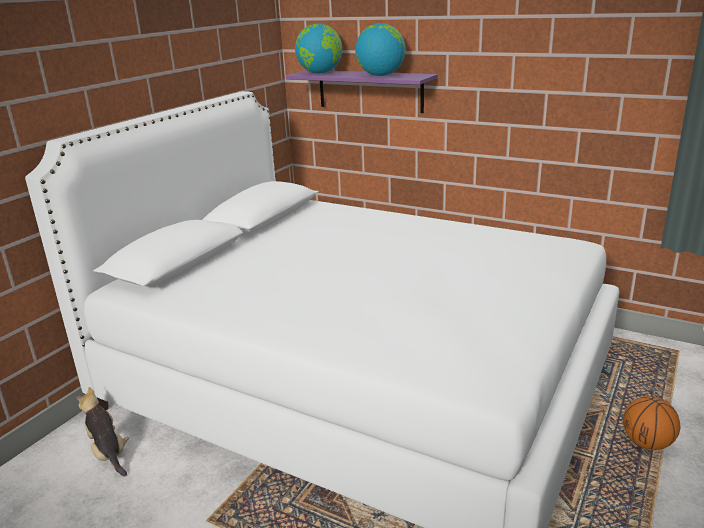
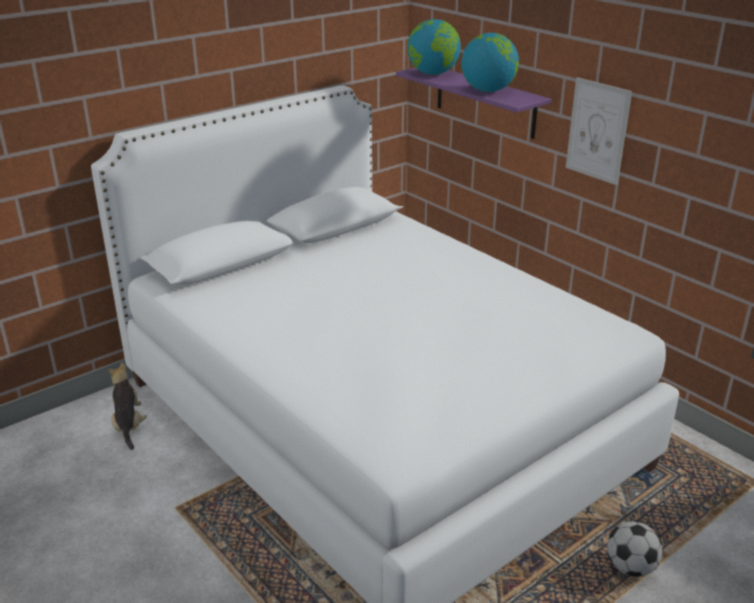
camera: 20 degrees right, 5 degrees up
basketball [623,396,680,450] -> football [607,522,662,577]
none -> picture [566,77,632,185]

